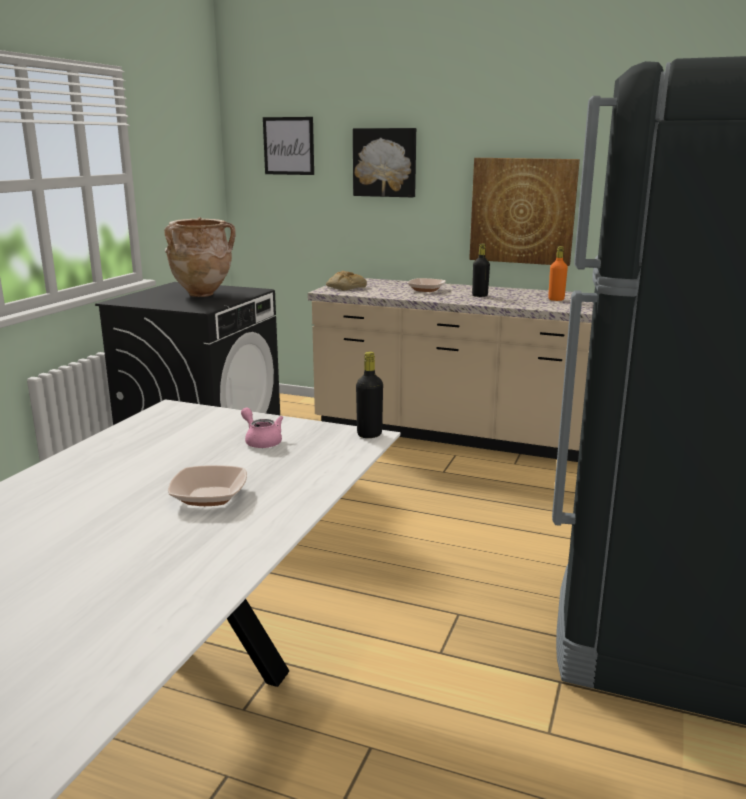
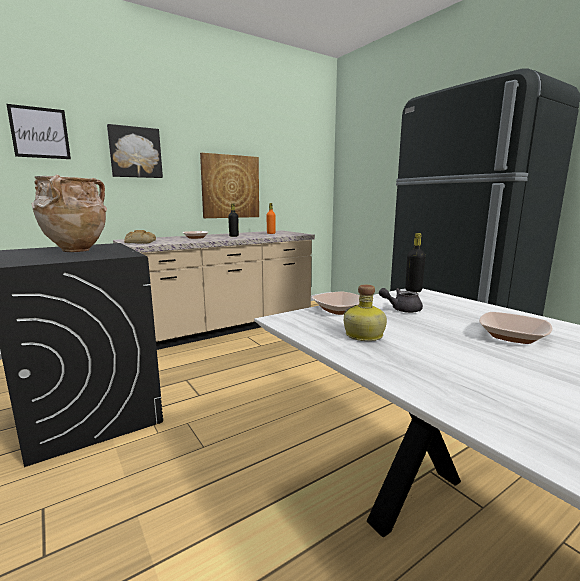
camera: 55 degrees left, 5 degrees down
pink teapot [241,408,283,448] -> grey teapot [379,288,423,313]
none -> bowl [312,291,359,315]
none -> bottle [344,285,387,341]

